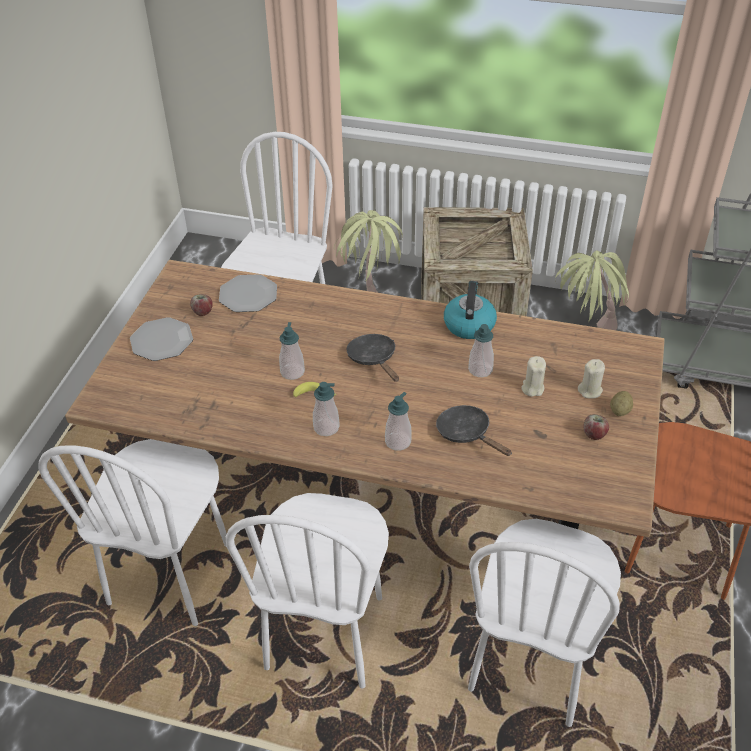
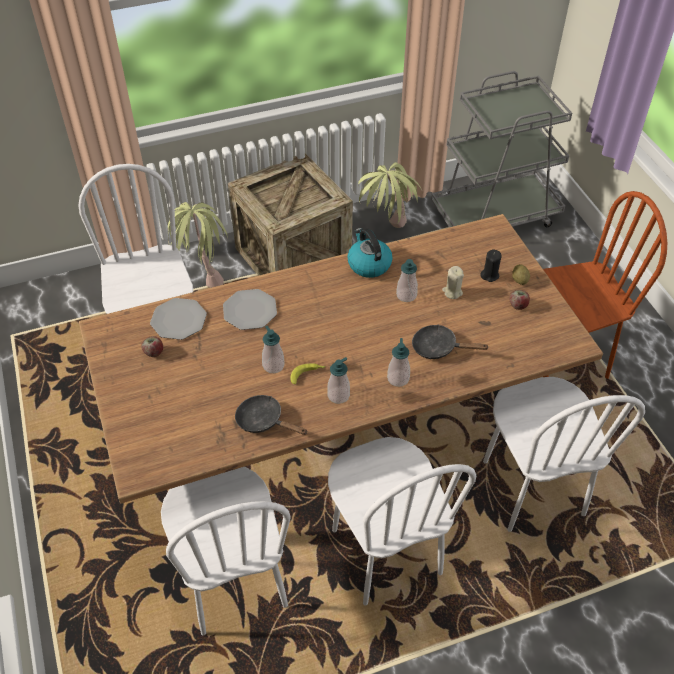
camera: 35 degrees left, 5 degrees up
plate [130,317,193,361] -> plate moved to [223,289,277,330]
black frying pan [346,334,399,382] -> black frying pan moved to [235,395,308,435]
beige candle [578,359,605,398] -> black candle [480,249,502,282]

